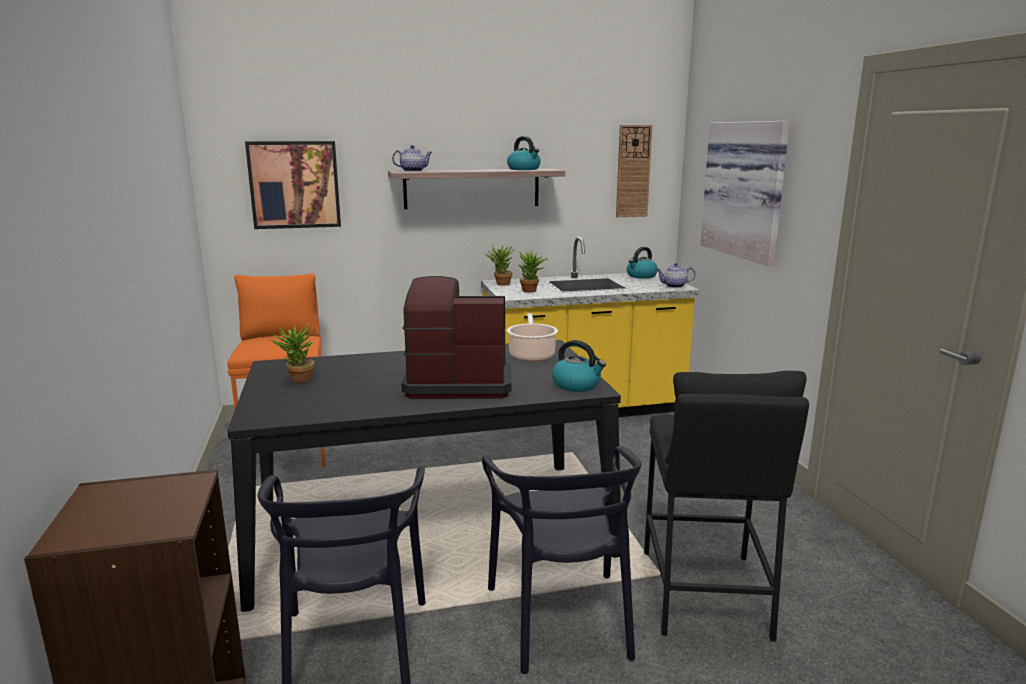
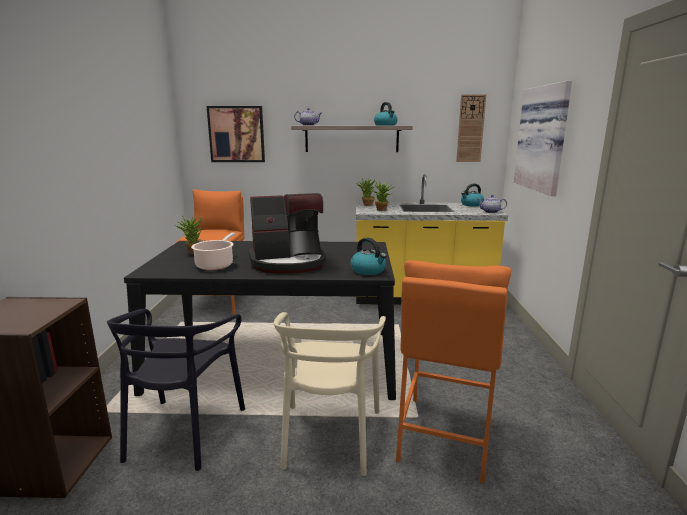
camera: 15 degrees right, 0 degrees up
coffee machine [401,276,511,399] -> coffee machine turned 150 degrees clockwise [249,193,326,274]
black chair [482,446,642,674] -> beige chair [274,312,386,476]
cooking pot [507,313,558,361] -> cooking pot moved to [191,233,235,270]
black stool [644,370,809,642] -> orange stool [396,260,511,484]

